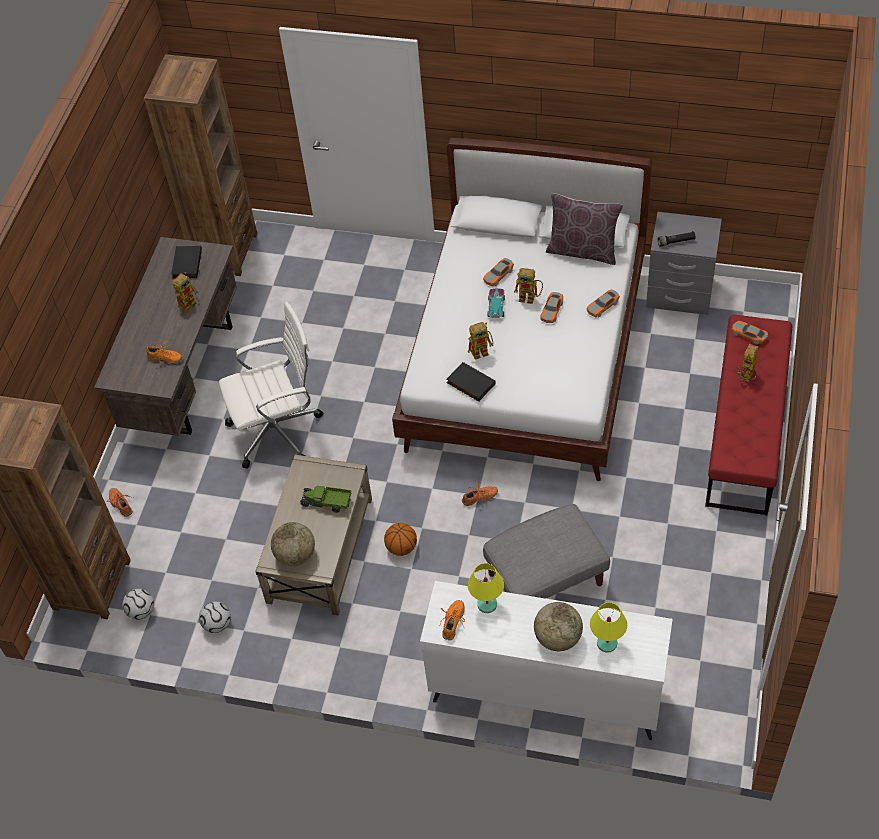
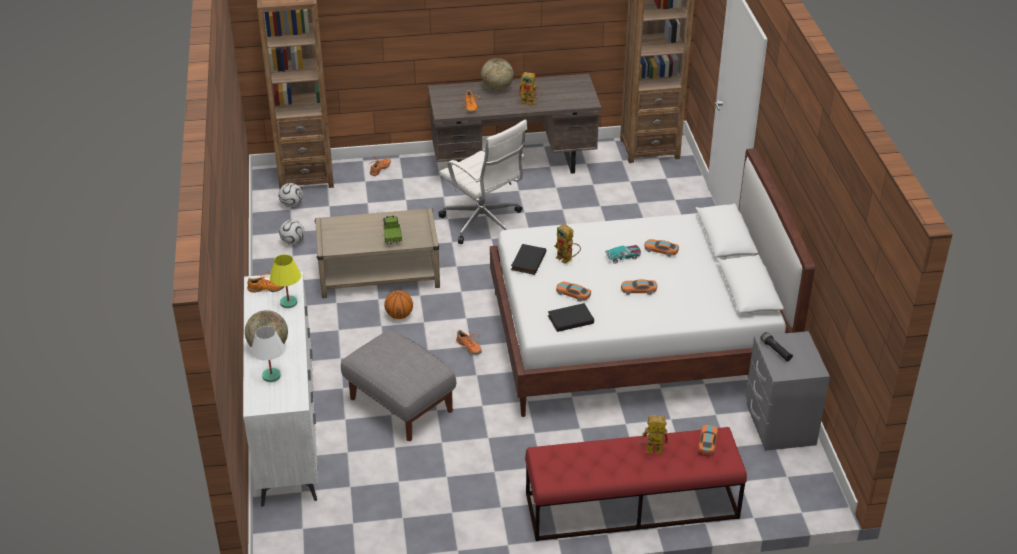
camera: 65 degrees right, 15 degrees down
black book [171,246,202,278] -> black book moved to [548,303,594,332]
globe [271,522,315,566] -> globe moved to [481,58,514,91]
toy robot [514,268,543,304] -> none
brown pillow [546,193,623,265] -> none
toy car [587,290,620,317] -> toy car moved to [556,281,591,302]
yellow table lamp [590,602,627,653] -> white table lamp [251,326,284,382]

